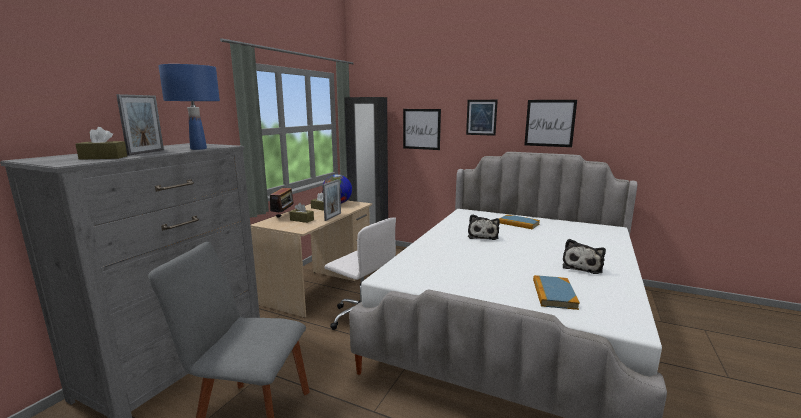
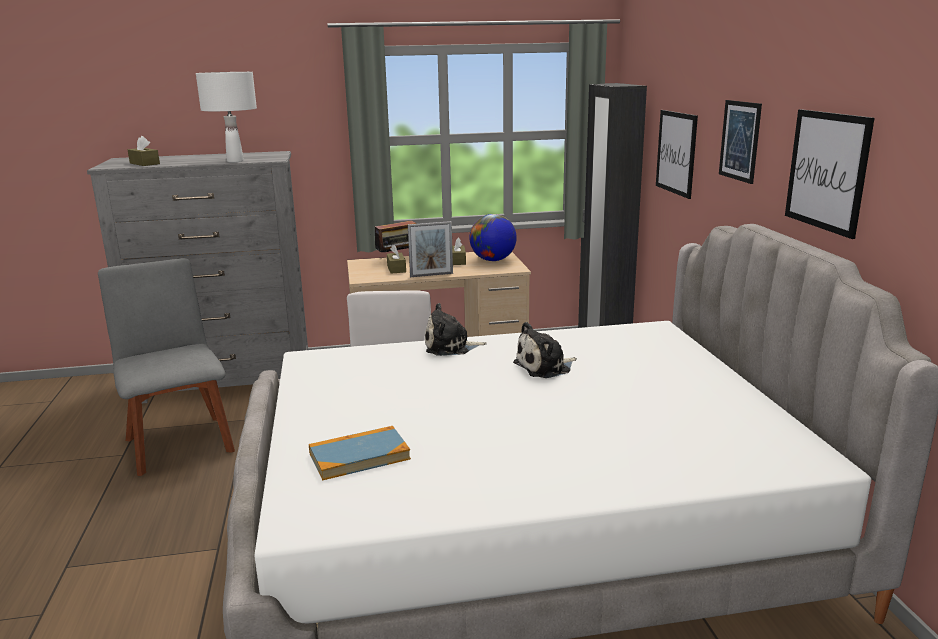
camera: 55 degrees right, 5 degrees up
picture frame [116,94,164,156] -> none
blue table lamp [158,64,220,150] -> white table lamp [196,72,257,162]
book [499,215,540,229] -> none
plush toy [563,239,606,274] -> plush toy moved to [425,303,487,356]

